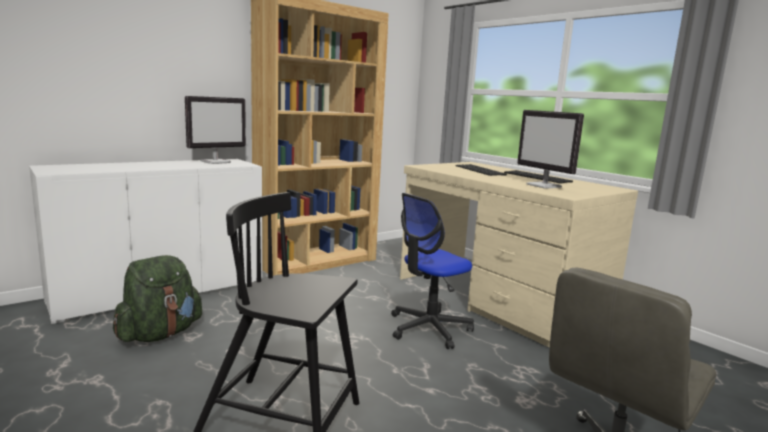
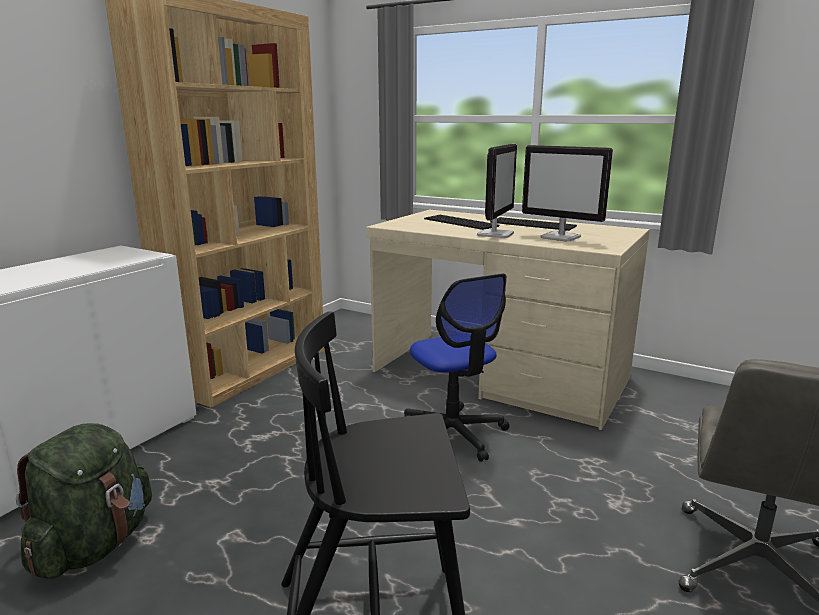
camera: 20 degrees left, 5 degrees up
monitor [185,96,246,164] -> monitor moved to [477,144,517,238]
office chair [391,193,474,349] -> office chair turned 60 degrees counterclockwise [404,273,510,462]

